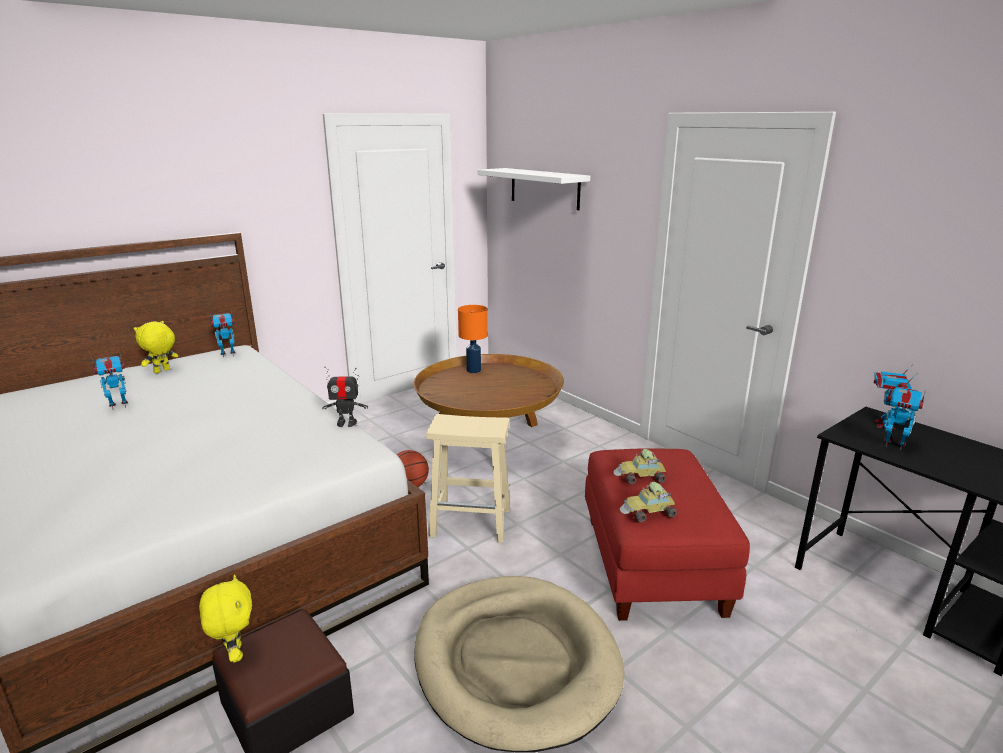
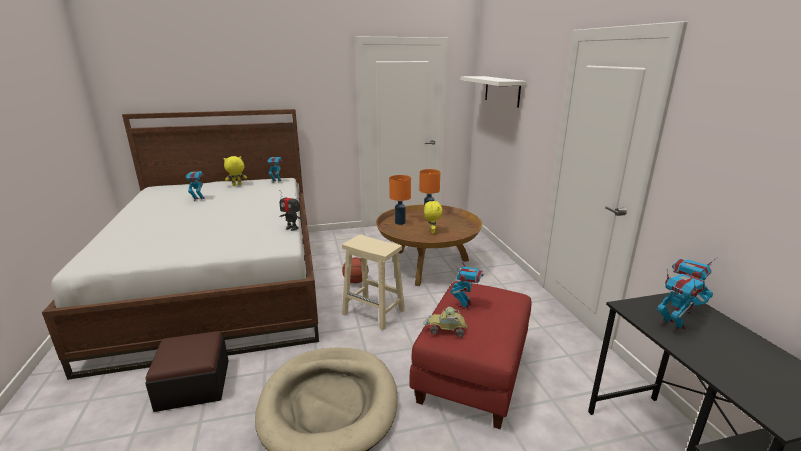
camera: 25 degrees right, 0 degrees up
yellow plush toy [199,575,252,662] -> yellow plush toy moved to [424,201,443,234]
toy car [613,449,666,485] -> toy robot [451,263,483,310]
none -> orange table lamp [389,175,411,225]

